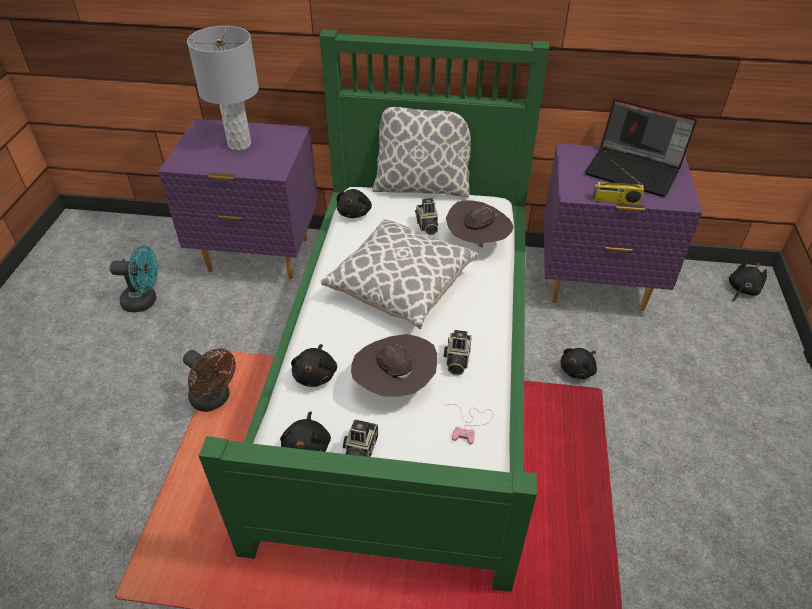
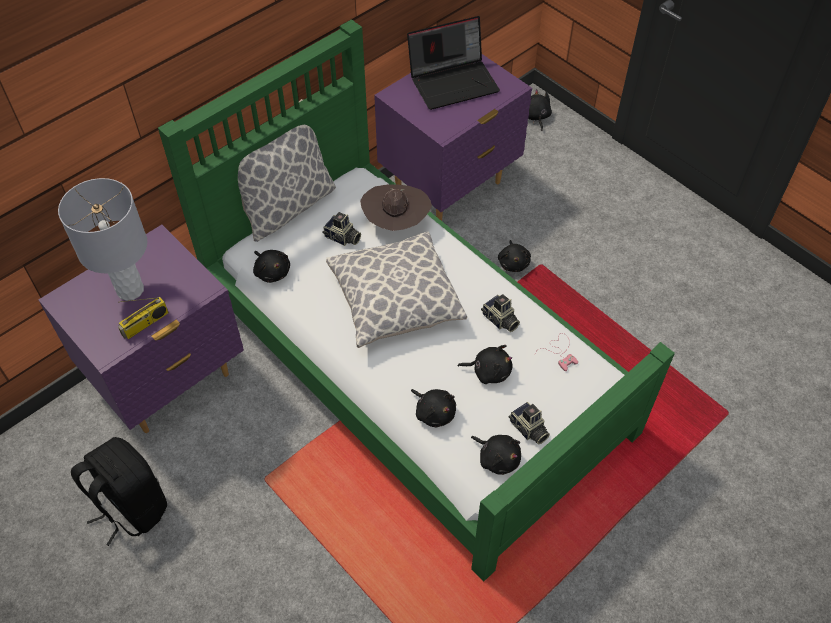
camera: 50 degrees left, 10 degrees up
turquoise fan [110,246,158,312] -> black backpack [71,437,167,546]
brown fan [183,348,236,412] -> none
brown hat [351,334,437,397] -> black plush toy [458,345,513,384]
radio [593,159,644,204] -> radio moved to [118,297,169,339]

